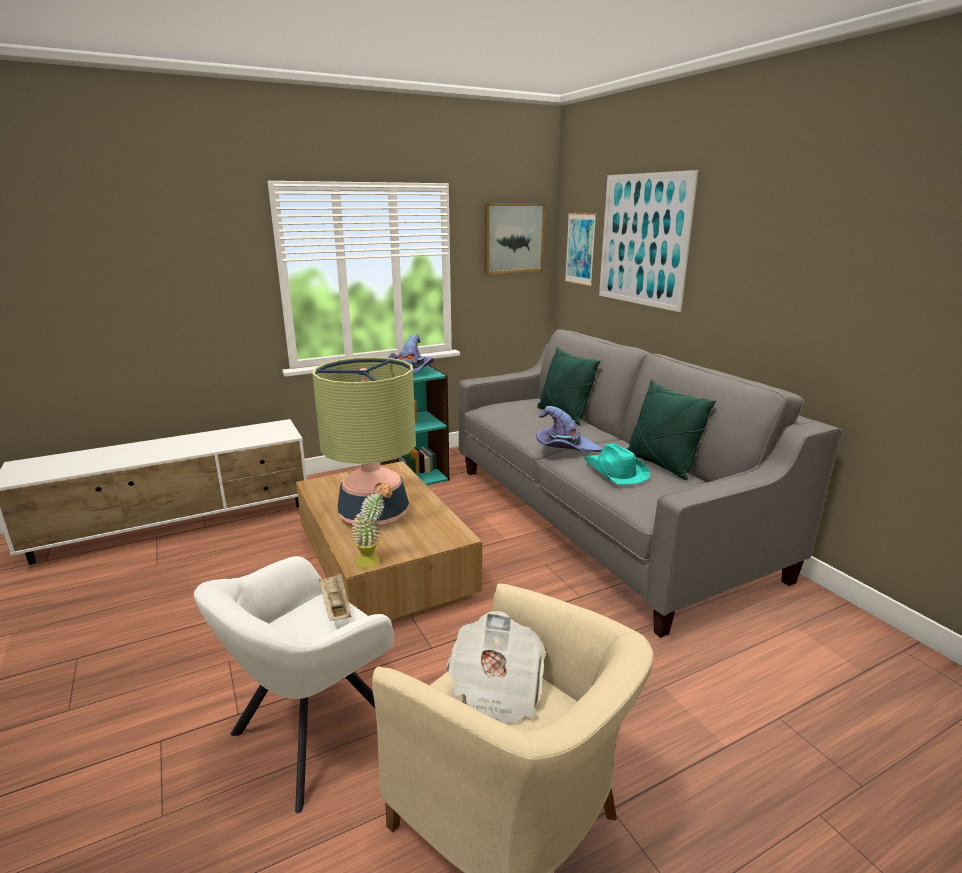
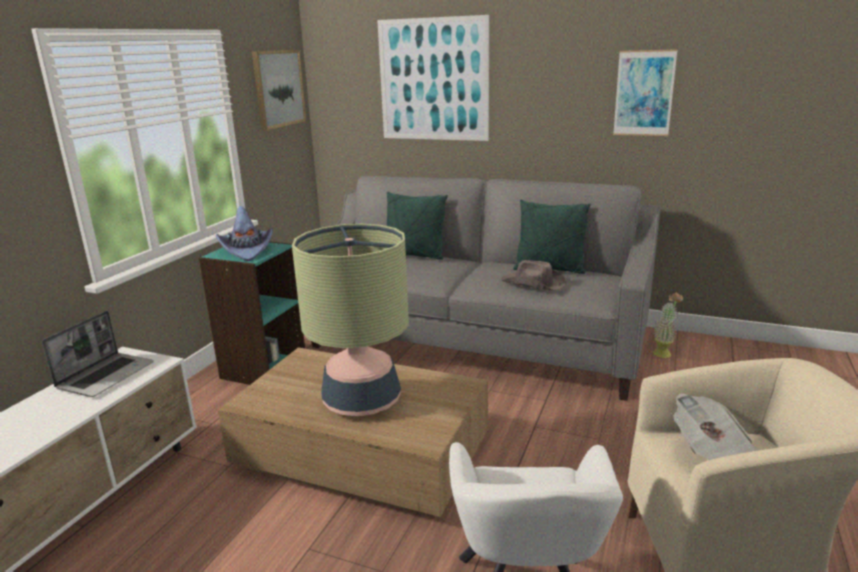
camera: 40 degrees left, 0 degrees up
beige tray [319,573,351,621] -> none
potted plant [351,482,392,568] -> potted plant moved to [653,292,683,358]
purple hat [536,406,602,452] -> none
picture [565,213,596,286] -> picture moved to [613,49,678,136]
turquoise hat [584,443,650,485] -> brown hat [501,260,567,291]
none -> laptop [42,311,154,397]

